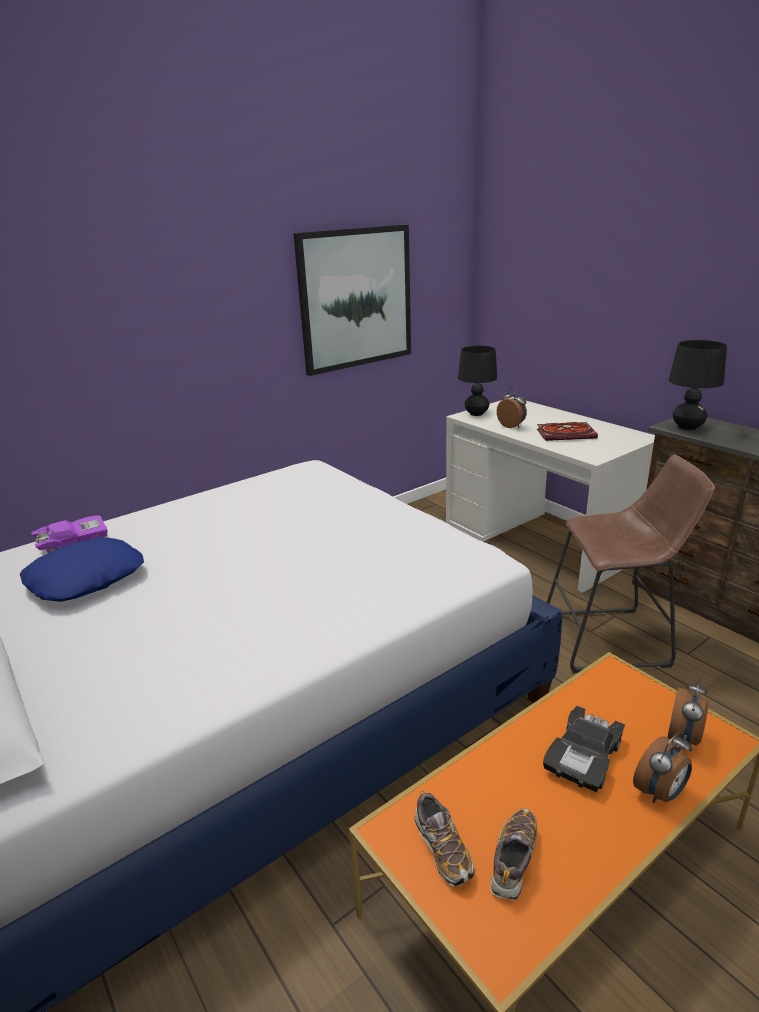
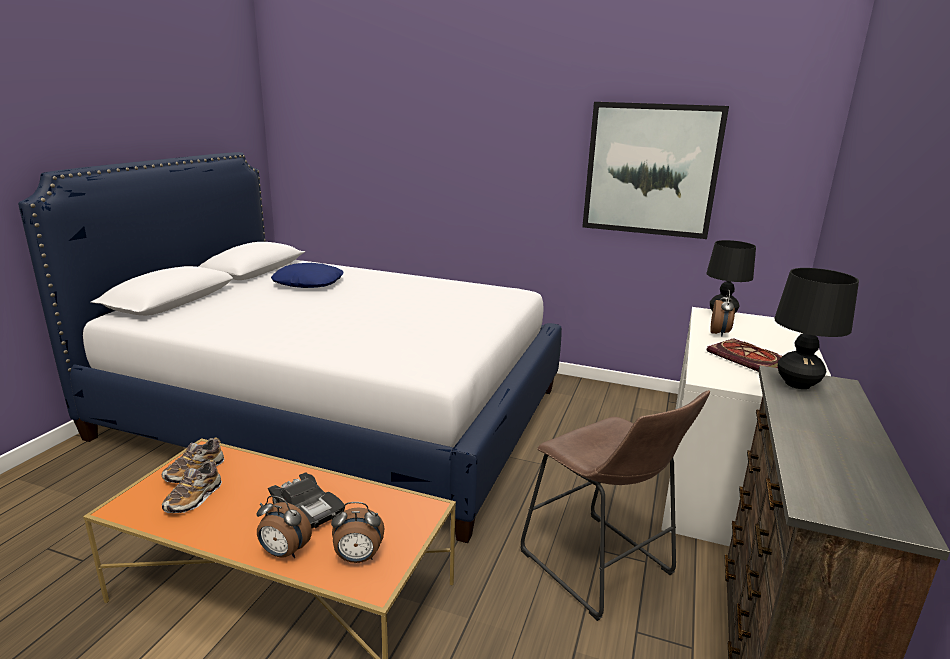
camera: 55 degrees right, 5 degrees down
purple toy car [31,515,108,553] -> none
shoe [491,809,537,900] -> shoe turned 120 degrees clockwise [162,460,222,513]
black toy car [543,706,625,792] -> black toy car turned 135 degrees counterclockwise [268,472,345,528]

